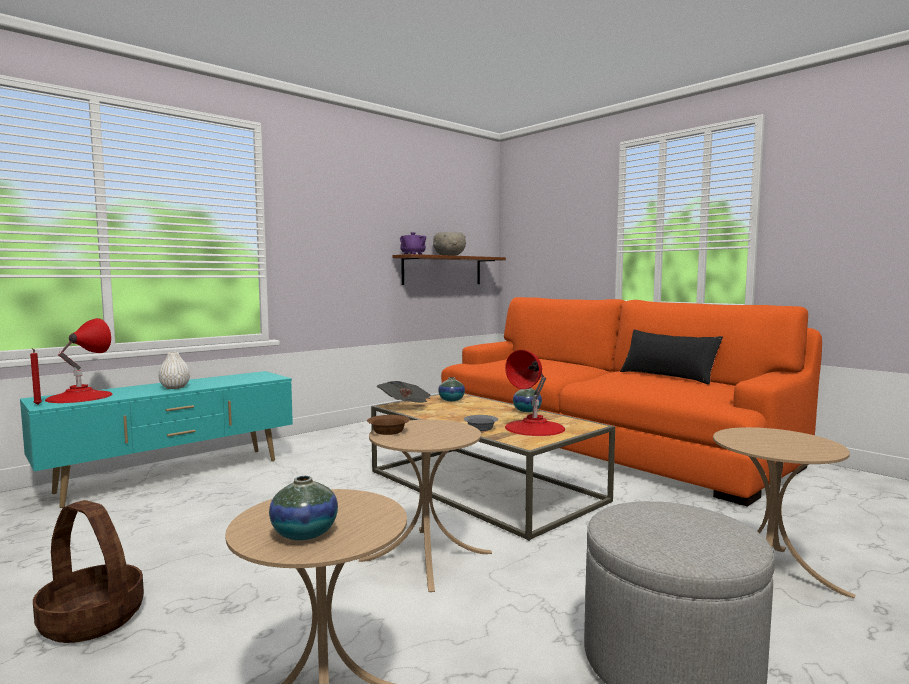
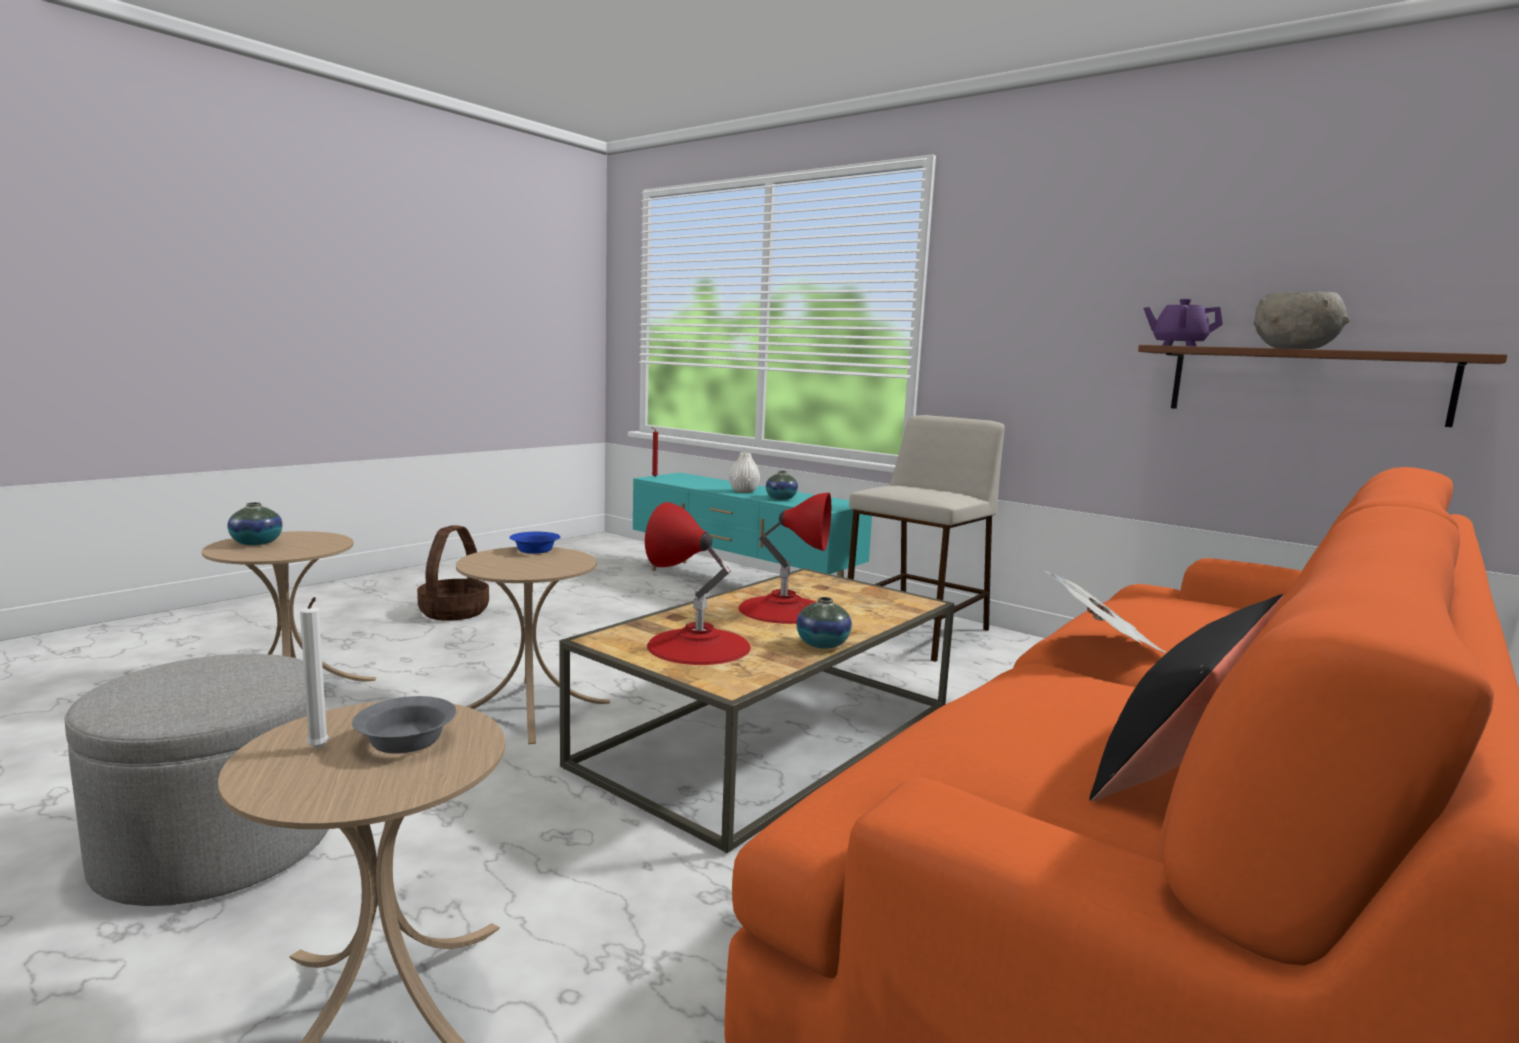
camera: 80 degrees right, 5 degrees up
red table lamp [45,318,113,403] -> red table lamp moved to [739,493,831,624]
brown bowl [367,415,410,435] -> blue bowl [509,532,560,554]
newspaper [377,381,431,403] -> newspaper moved to [1045,571,1167,653]
vase [438,377,465,401] -> vase moved to [766,471,798,500]
grey bowl [463,415,498,431] -> grey bowl moved to [352,696,456,754]
none -> white candle [300,597,329,749]
none -> beige stool [848,415,1005,662]

